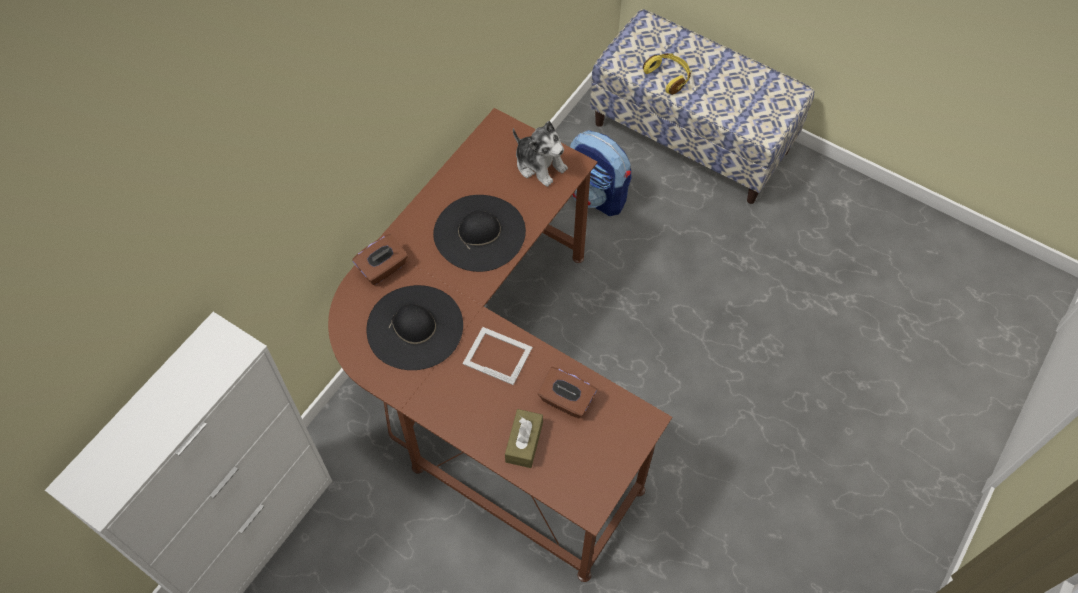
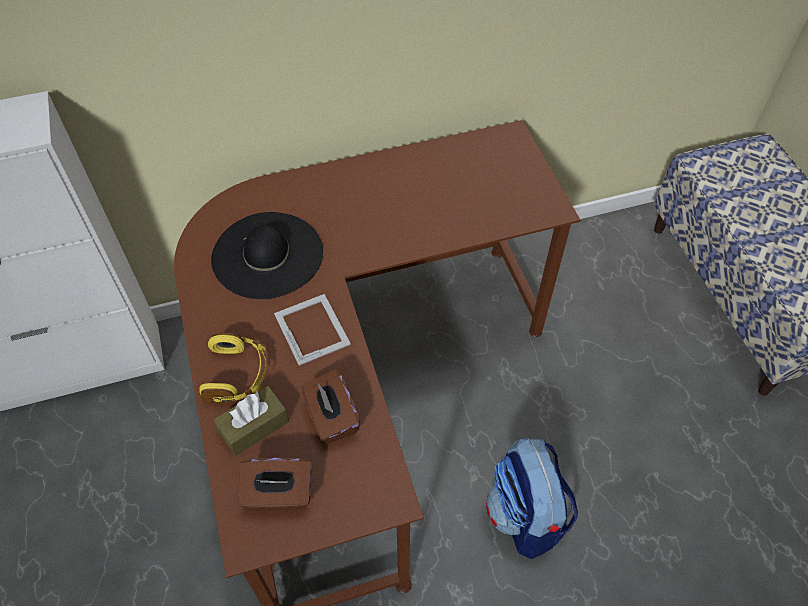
camera: 40 degrees right, 5 degrees down
brown tissue box [352,234,408,285] -> brown tissue box moved to [238,458,312,510]
black hat [433,195,526,272] -> none
plush toy [513,121,568,187] -> none
backpack [570,130,632,216] -> backpack moved to [486,438,578,559]
yellow headphones [643,53,692,95] -> yellow headphones moved to [199,332,267,404]

